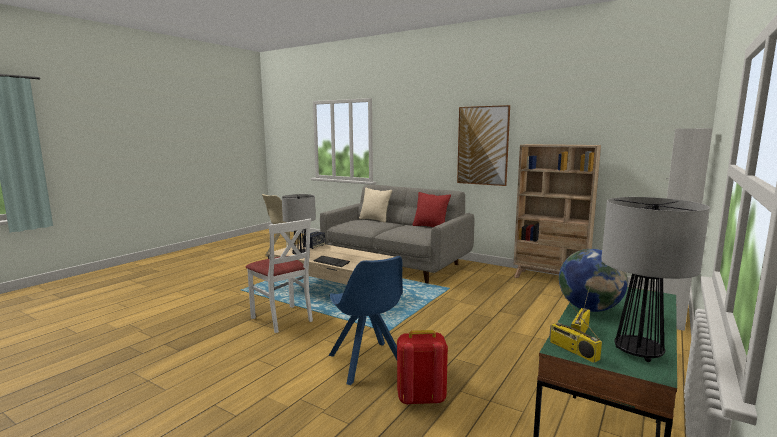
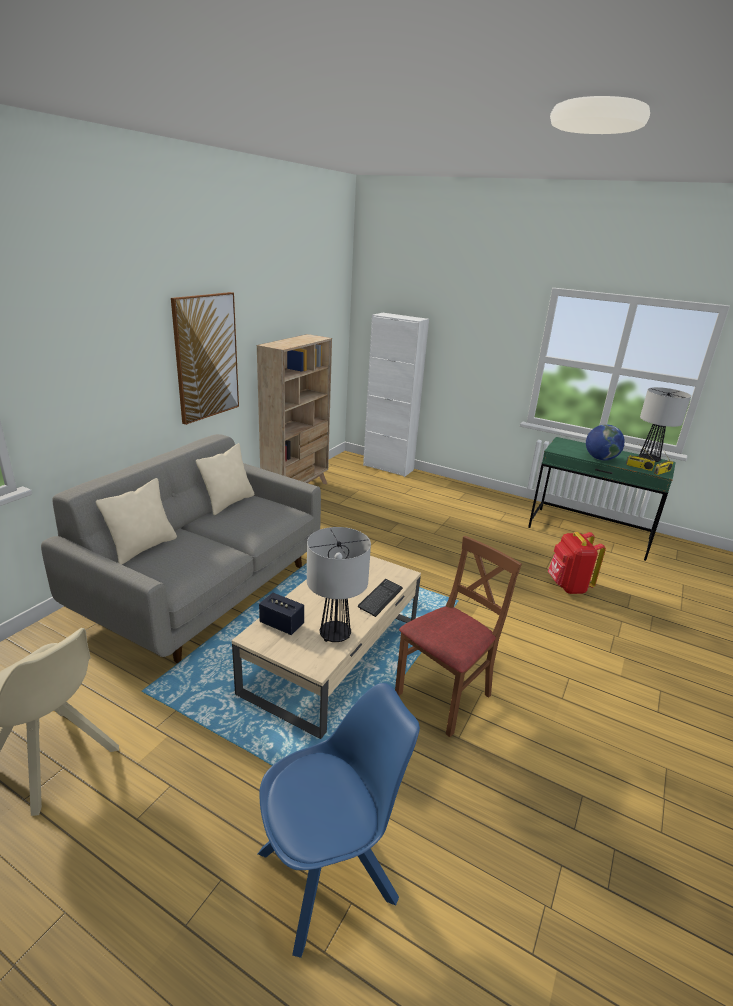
camera: 95 degrees left, 15 degrees up
white chair [246,219,313,333] -> brown chair [395,536,522,737]
blue chair [329,256,403,385] -> blue chair moved to [258,683,420,958]
red pillow [413,192,451,227] -> beige pillow [196,443,254,515]

